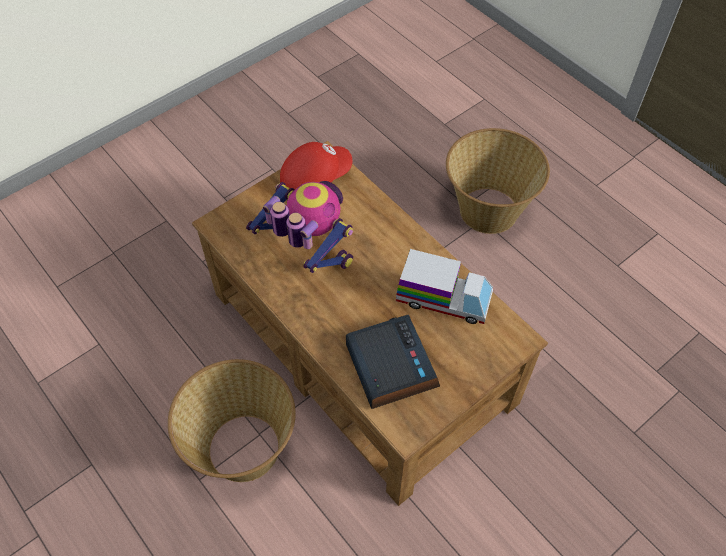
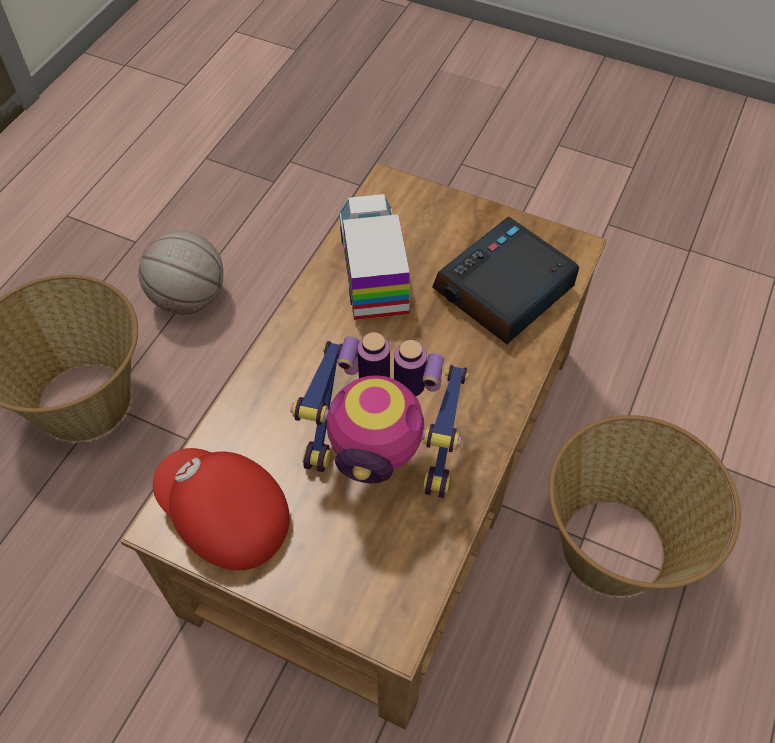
camera: 115 degrees left, 0 degrees up
toy robot [246,181,353,273] -> toy robot turned 90 degrees counterclockwise [290,332,469,498]
none -> basketball [138,230,223,314]

